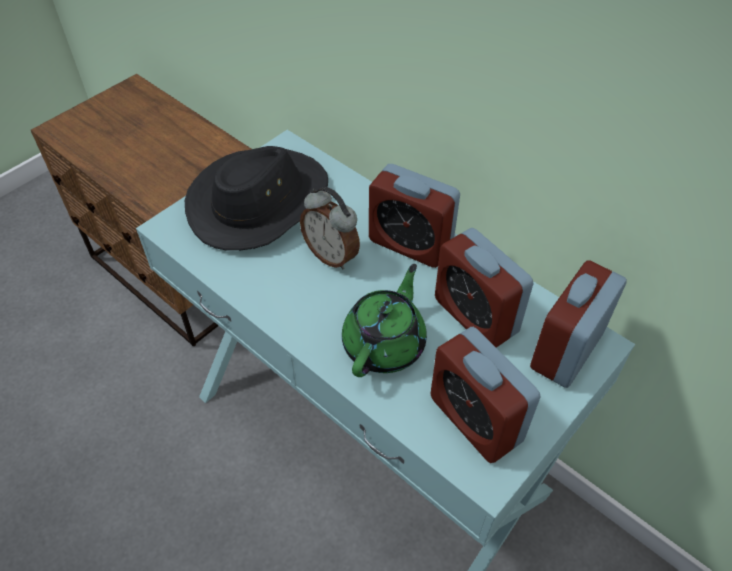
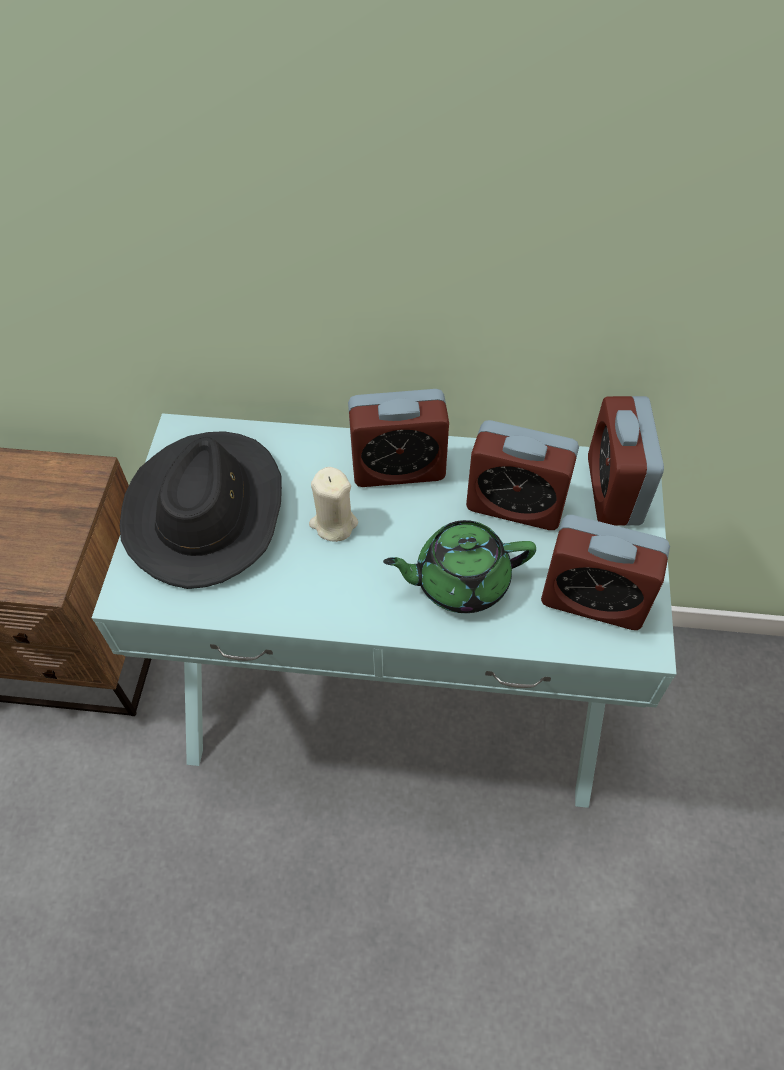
camera: 35 degrees left, 5 degrees up
alarm clock [300,187,360,269] -> beige candle [309,467,358,542]
green teapot [342,264,427,377] -> green teapot turned 90 degrees counterclockwise [383,520,536,613]

